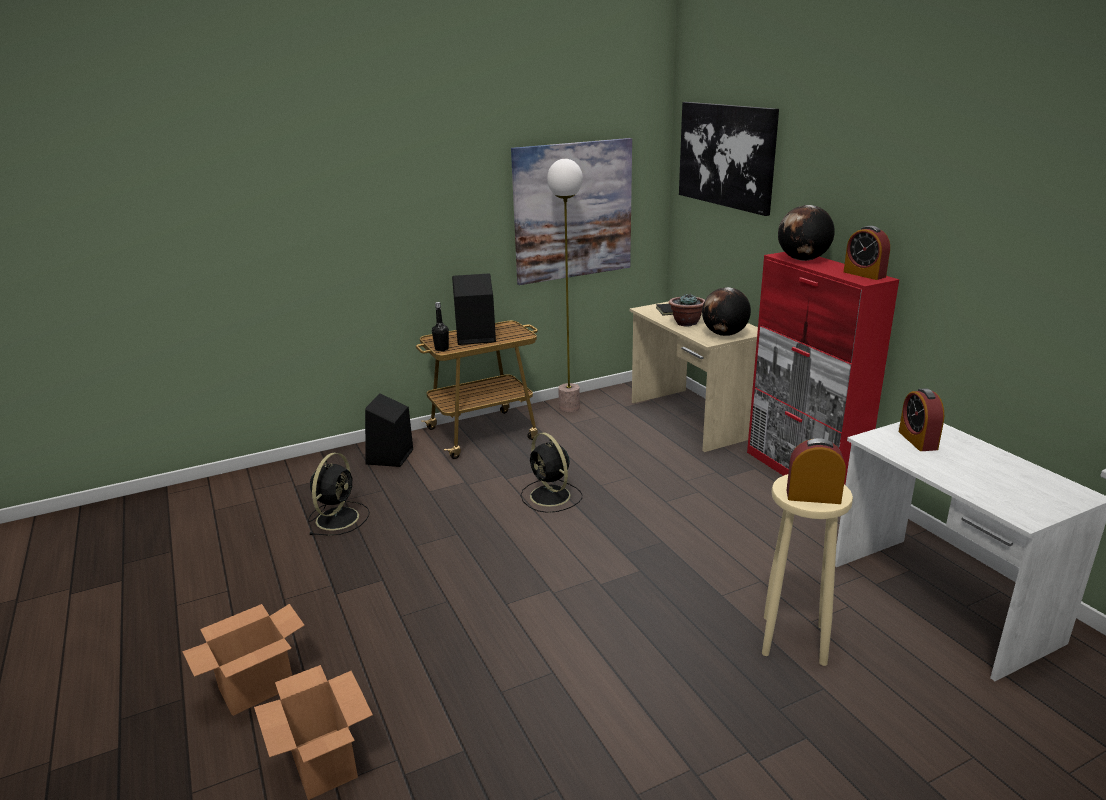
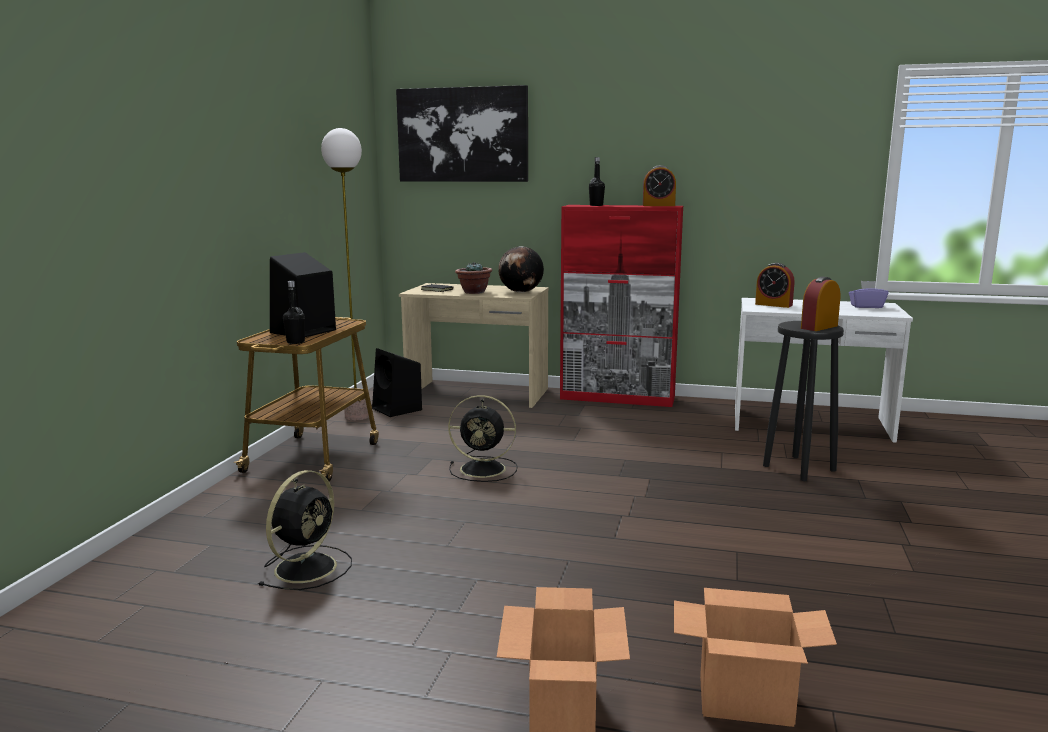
camera: 50 degrees left, 10 degrees down
black fan [308,453,370,535] -> black fan turned 60 degrees clockwise [258,470,352,590]
black speaker [365,393,413,467] -> black speaker moved to [372,348,422,417]
picture [511,138,632,285] -> none
beige stool [762,474,853,666] -> black stool [763,321,844,481]
globe [778,205,835,261] -> black bottle [589,157,605,206]
none -> purple tissue box [849,281,889,308]

